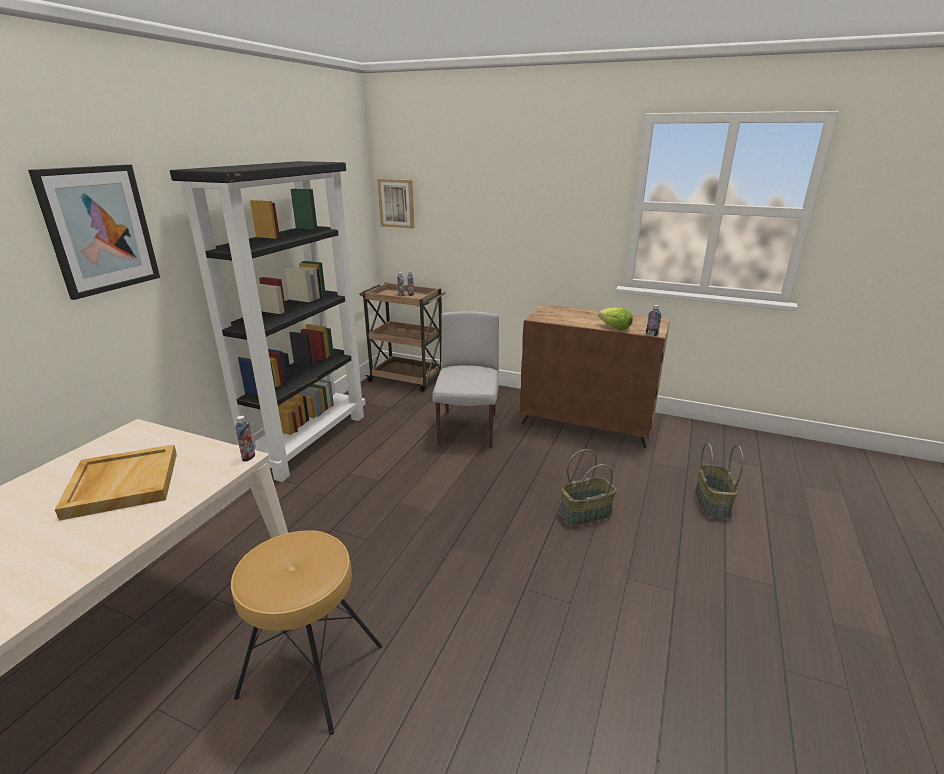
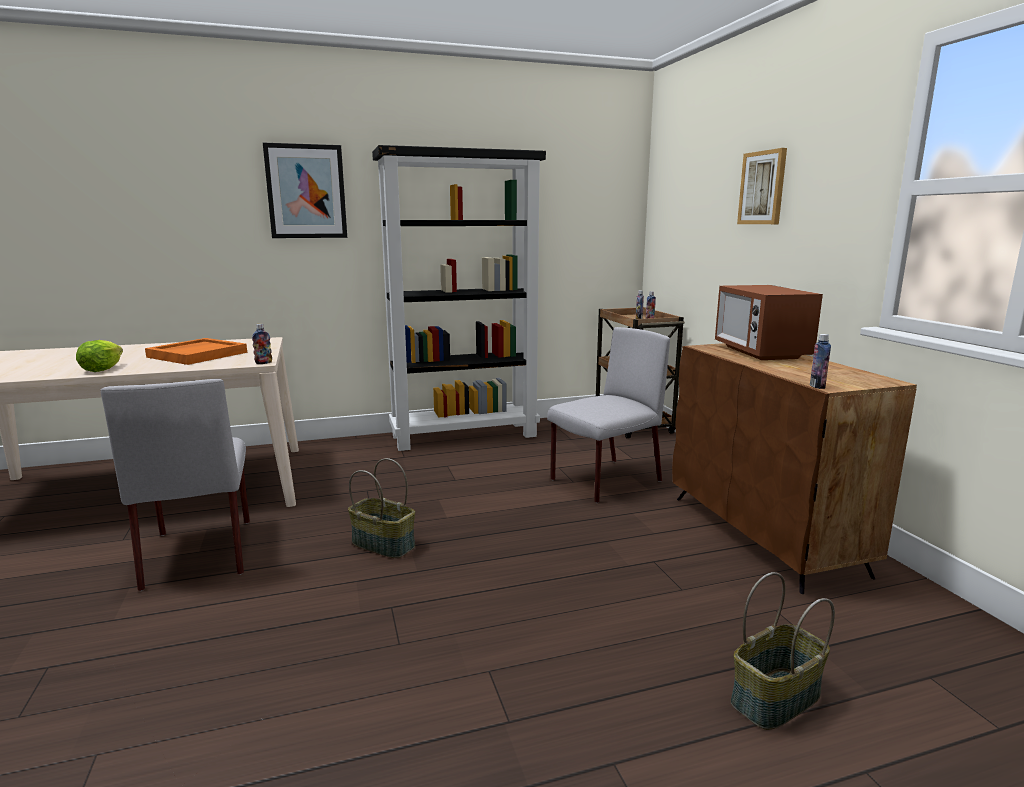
camera: 50 degrees right, 10 degrees down
beige tray [55,445,177,521] -> orange tray [145,338,247,365]
brown stool [231,530,382,735] -> grey chair [101,379,250,591]
picture [377,179,414,229] -> picture moved to [737,148,787,224]
basket [561,449,617,526] -> basket moved to [348,458,415,558]
lettuce [598,307,633,330] -> lettuce moved to [76,340,123,372]
none -> microwave [715,285,823,360]

